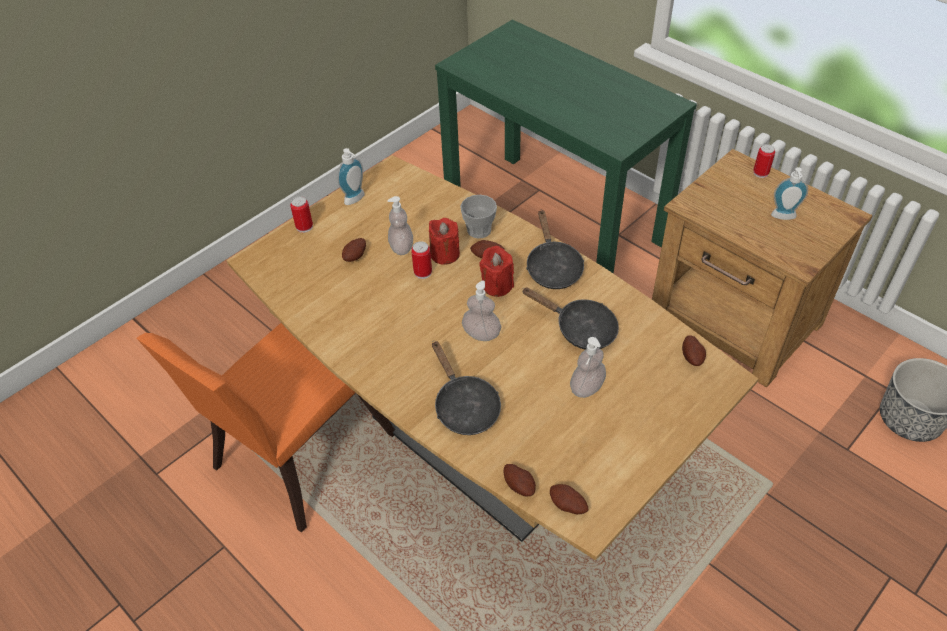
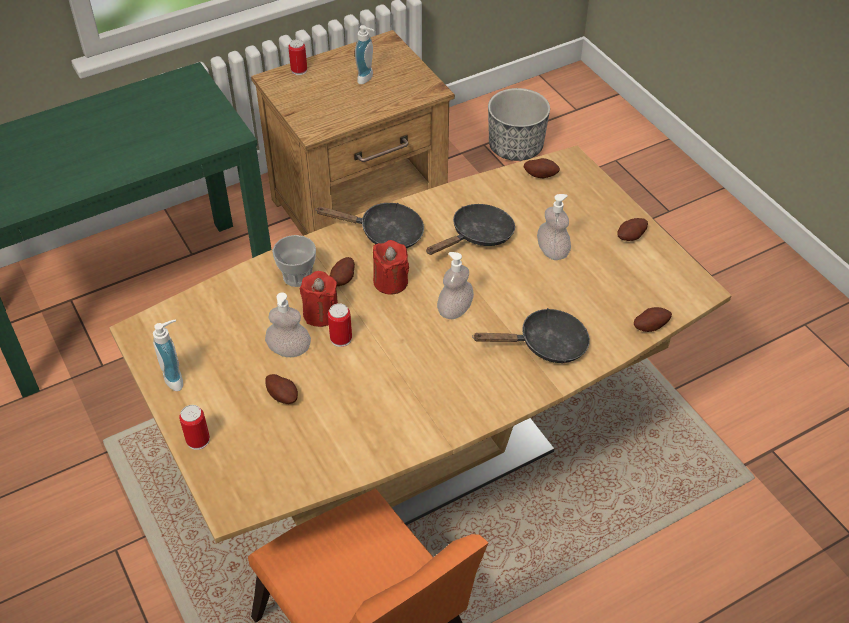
camera: 75 degrees left, 0 degrees up
potato [550,484,588,514] -> potato moved to [617,218,648,241]

